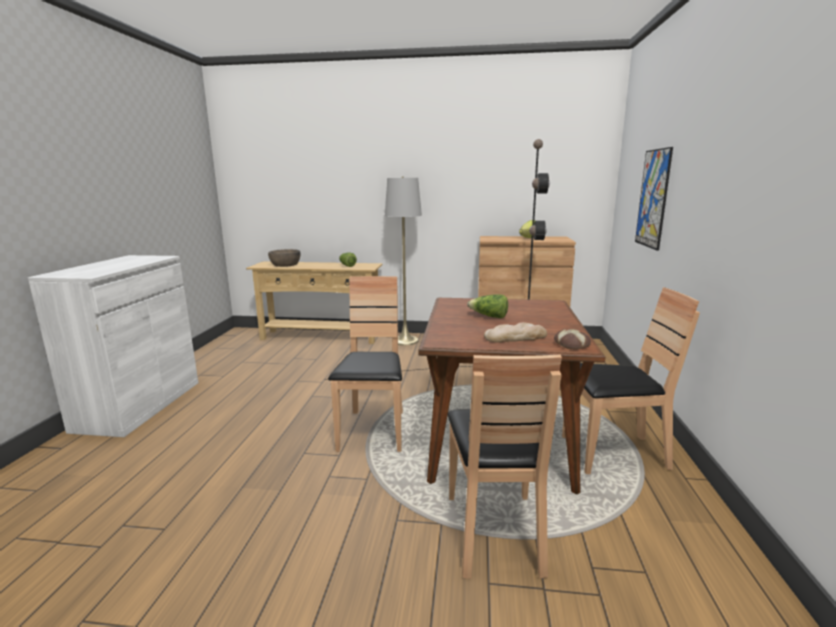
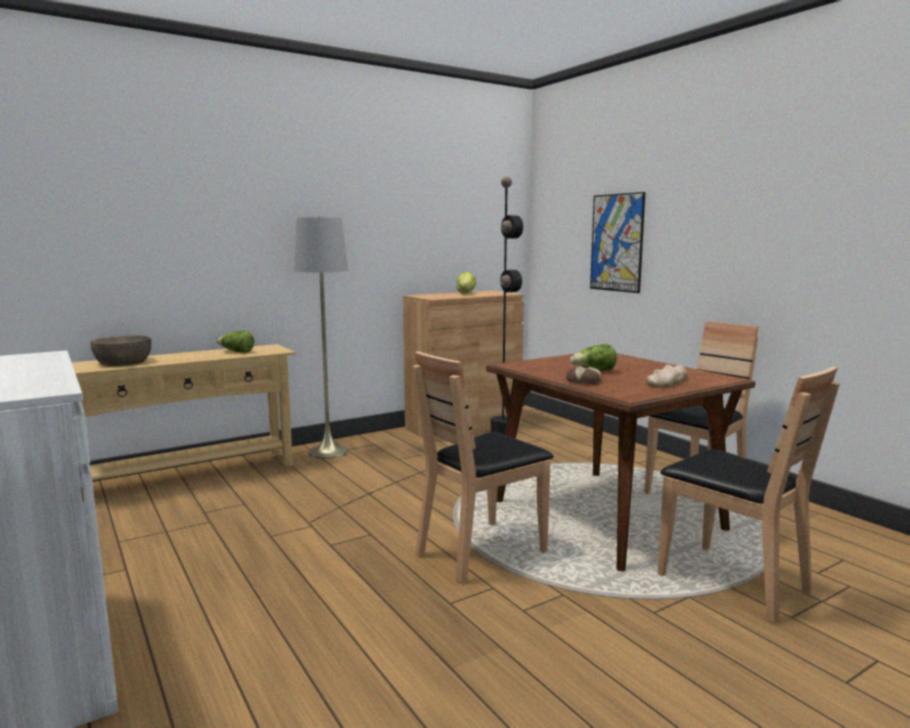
camera: 40 degrees left, 5 degrees down
brown chair [328,276,403,452] -> brown chair turned 90 degrees counterclockwise [413,351,554,584]
bread [554,329,591,350] -> bread moved to [566,366,602,385]

